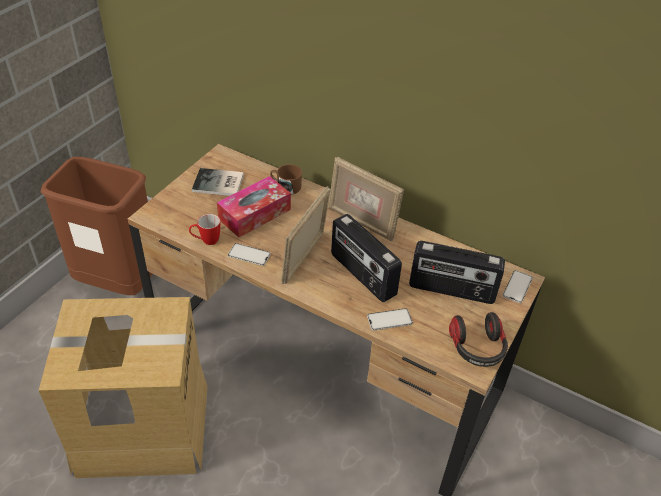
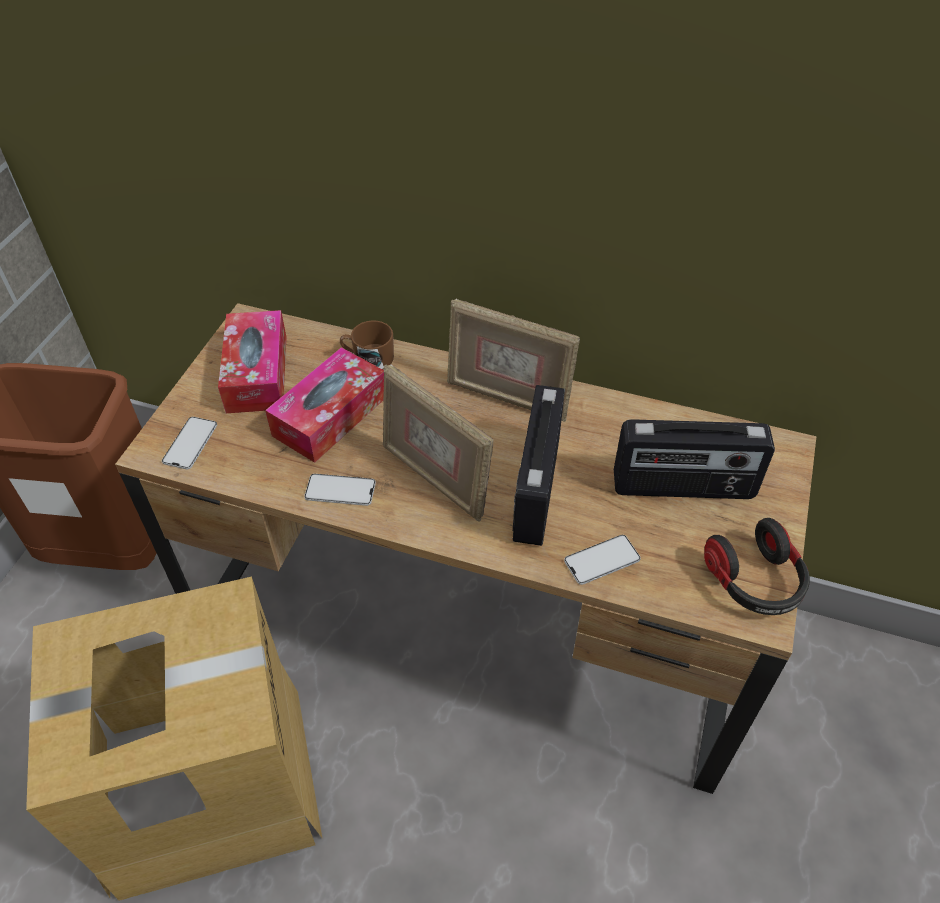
camera: 10 degrees left, 5 degrees up
mug [189,214,220,245] -> none
book [192,168,244,196] -> tissue box [218,310,286,413]
picture frame [281,186,331,284] -> picture frame turned 60 degrees counterclockwise [383,364,493,521]
radio [331,214,402,302] -> radio turned 60 degrees clockwise [513,385,565,546]
phone [503,270,533,303] -> phone moved to [162,417,217,469]

